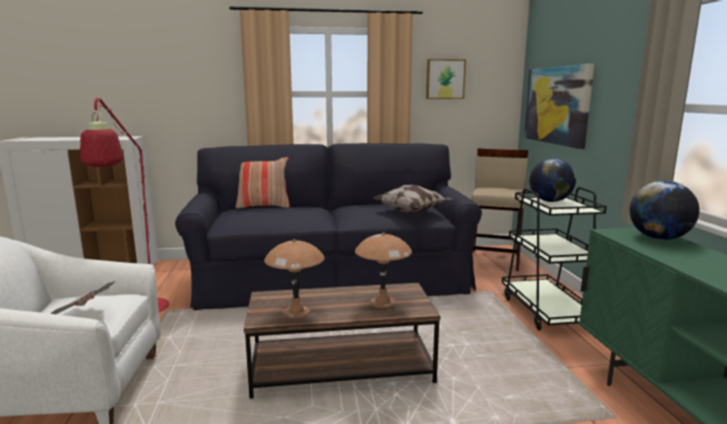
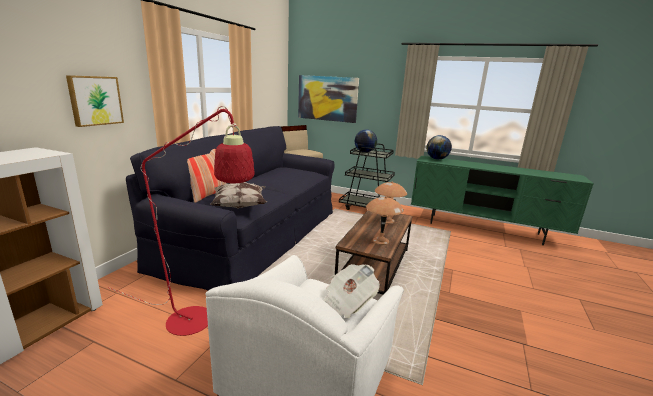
camera: 60 degrees left, 5 degrees up
pillow [373,185,453,213] -> pillow moved to [210,182,267,209]
picture [426,59,466,99] -> picture moved to [66,75,124,127]

